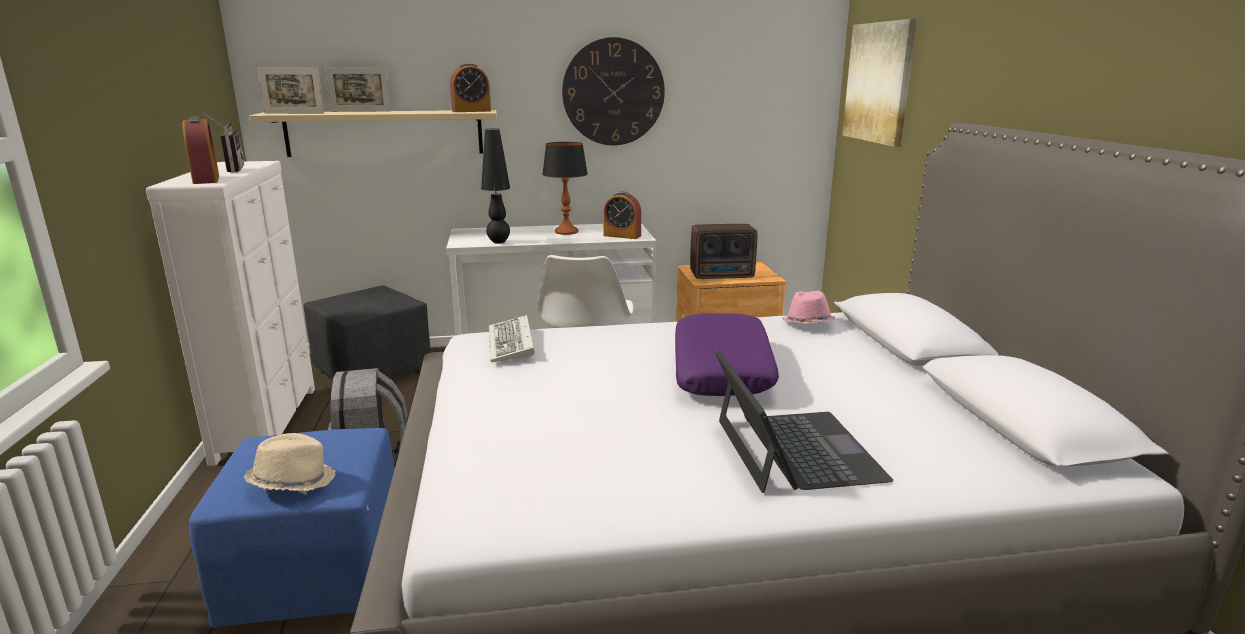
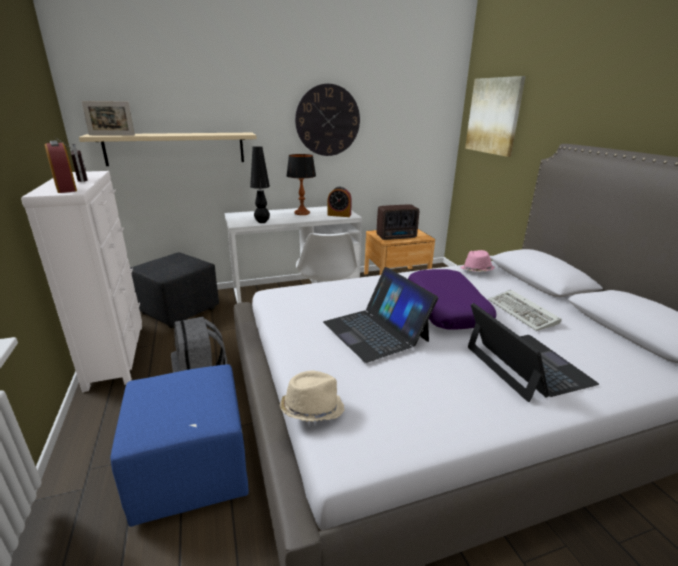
camera: 10 degrees left, 5 degrees up
beige hat [244,433,336,491] -> beige hat moved to [279,371,344,422]
picture frame [325,67,391,112] -> none
alarm clock [450,63,491,112] -> none
keyboard [489,315,535,362] -> keyboard moved to [488,290,561,331]
none -> laptop [323,267,438,363]

